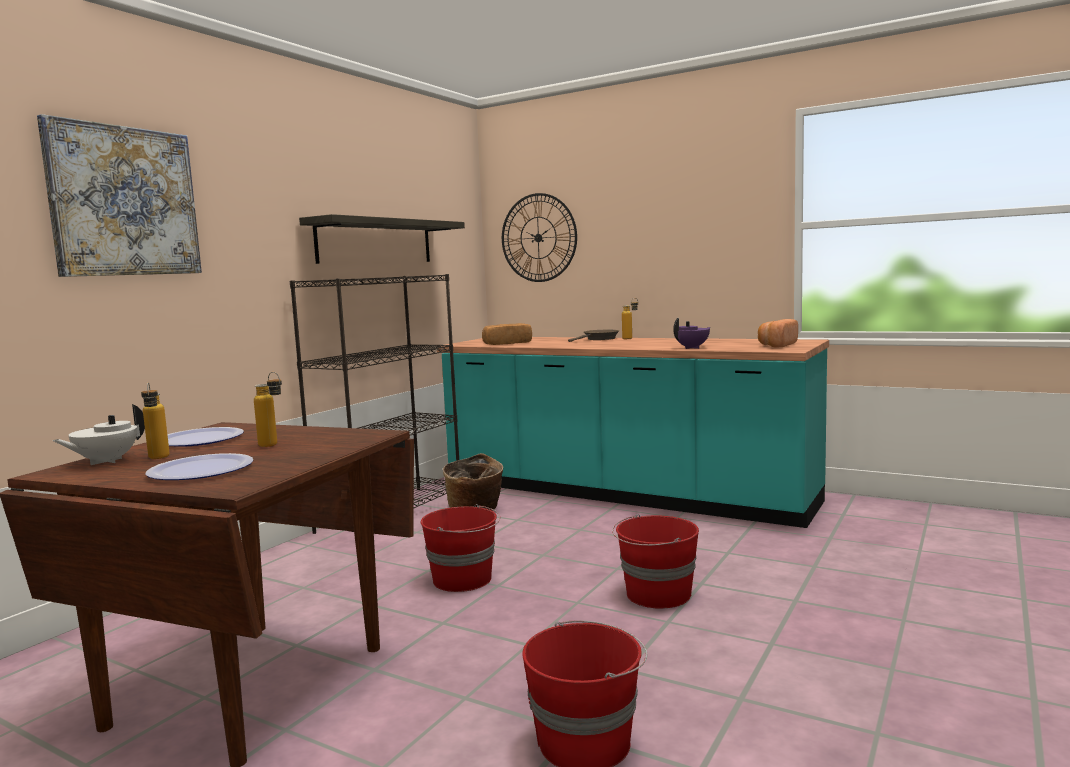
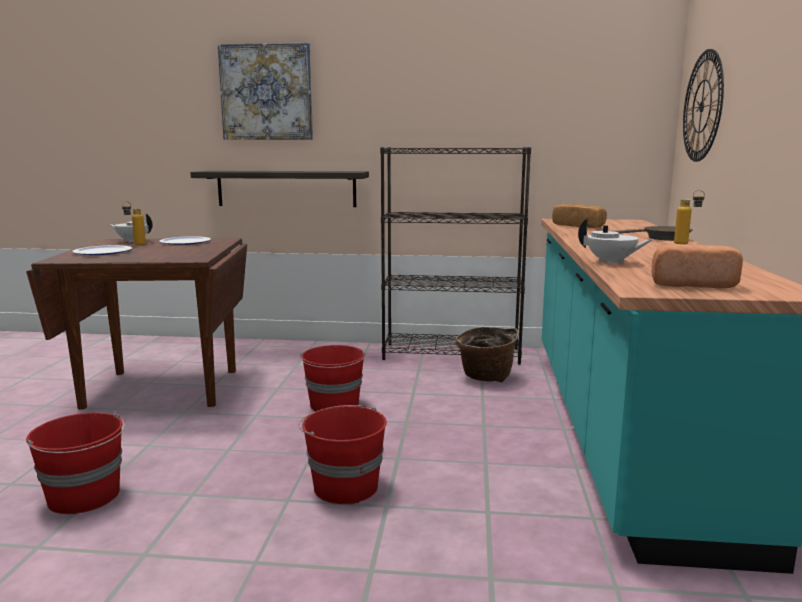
camera: 65 degrees right, 5 degrees up
bottle [254,372,282,447] -> none
shelf [299,214,465,264] -> shelf moved to [190,171,369,207]
purple teapot [673,318,711,349] -> white teapot [578,218,652,264]

